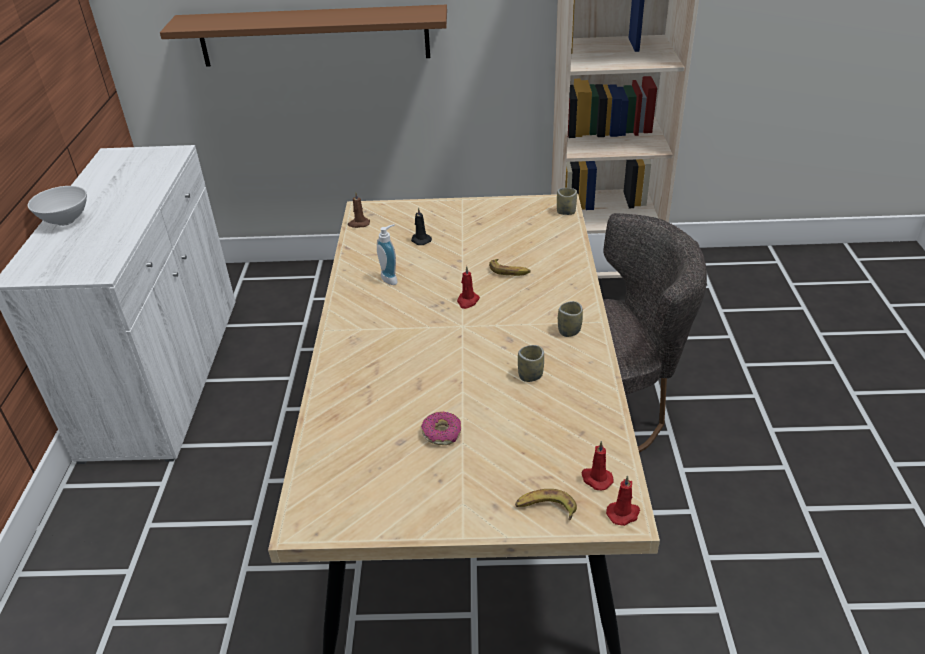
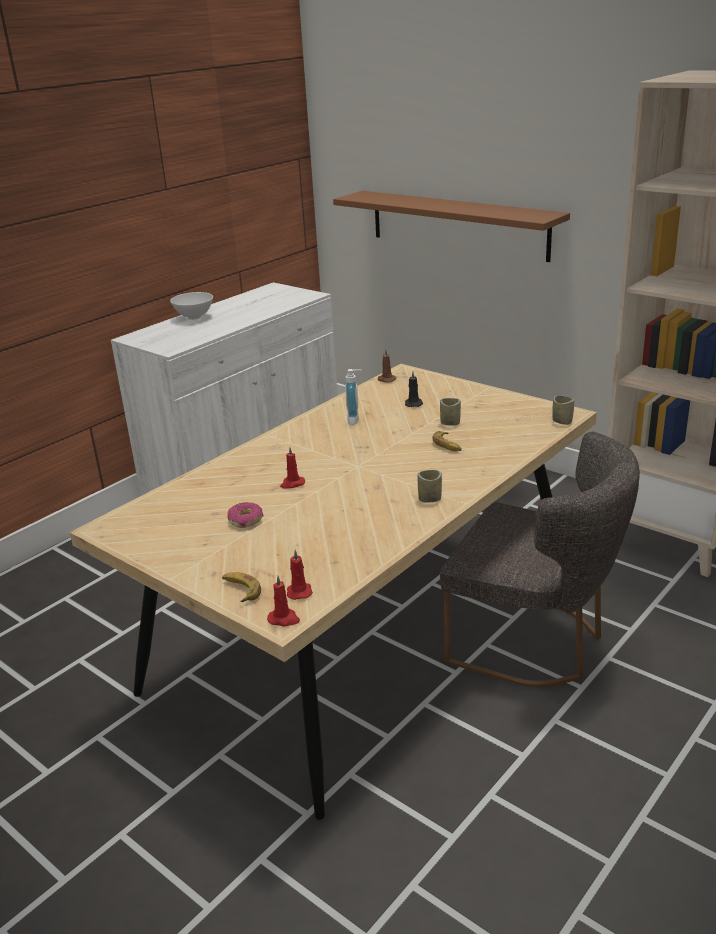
camera: 40 degrees right, 10 degrees down
red candle [457,266,480,309] -> red candle moved to [280,447,305,489]
cup [518,345,544,382] -> cup moved to [440,398,461,425]

